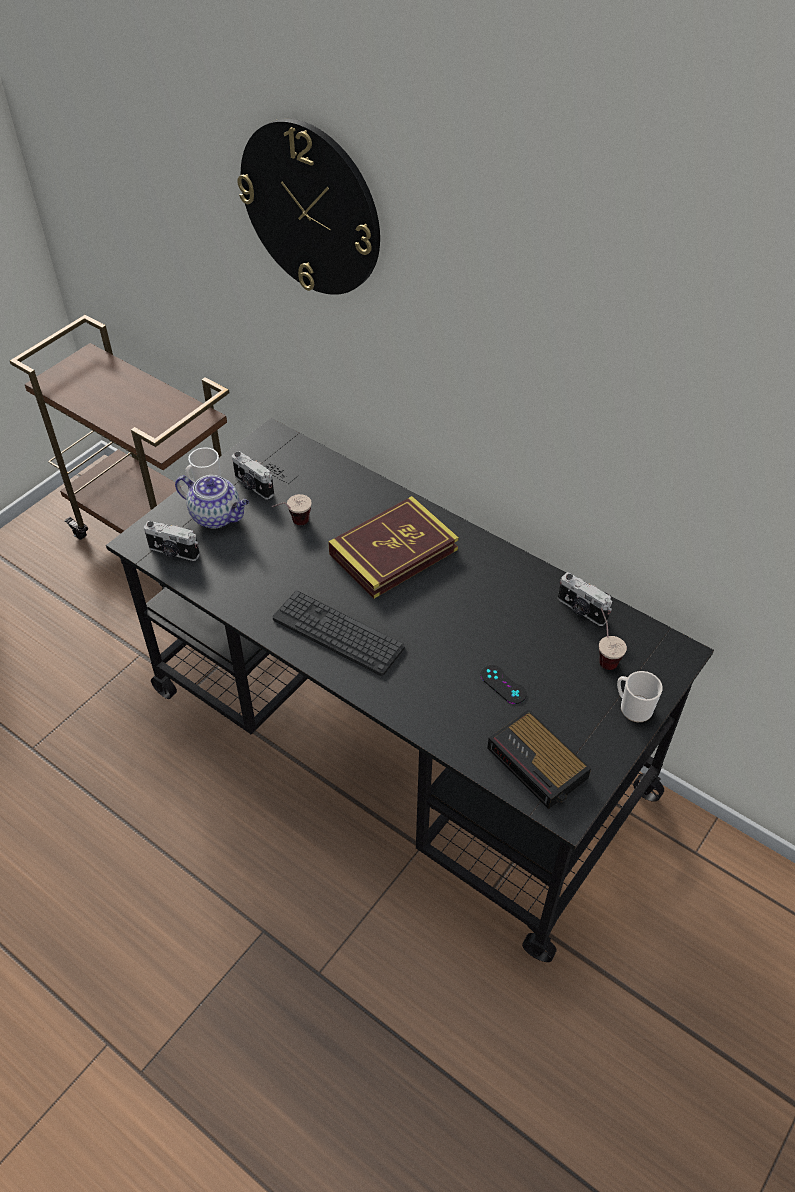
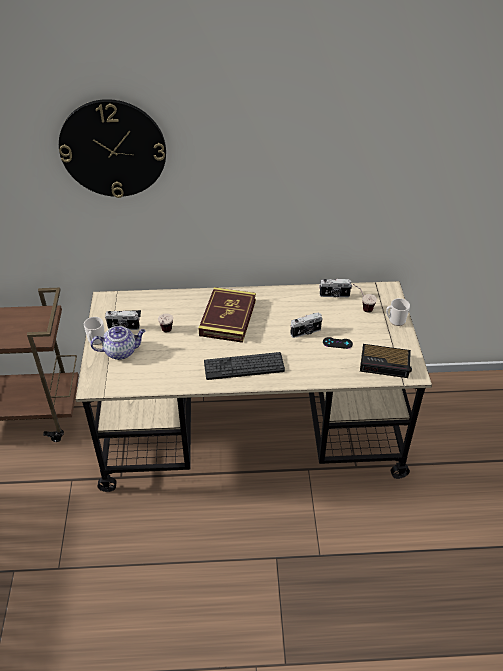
camera: 40 degrees left, 5 degrees down
black desk [106,418,714,962] -> beige desk [75,281,432,492]
camera [144,521,200,561] -> camera moved to [290,313,323,338]

